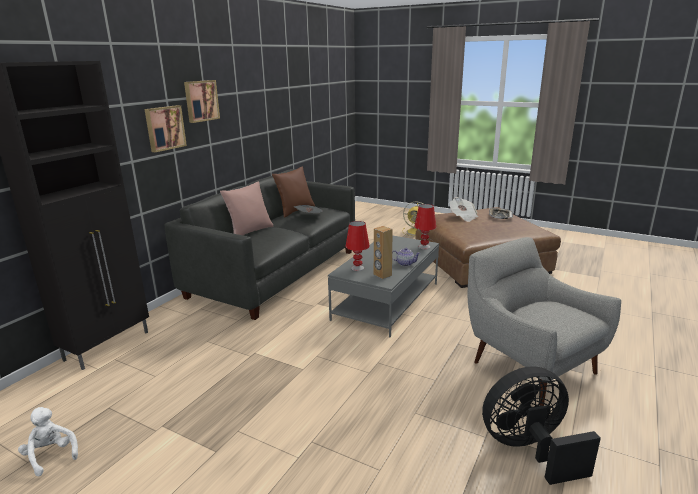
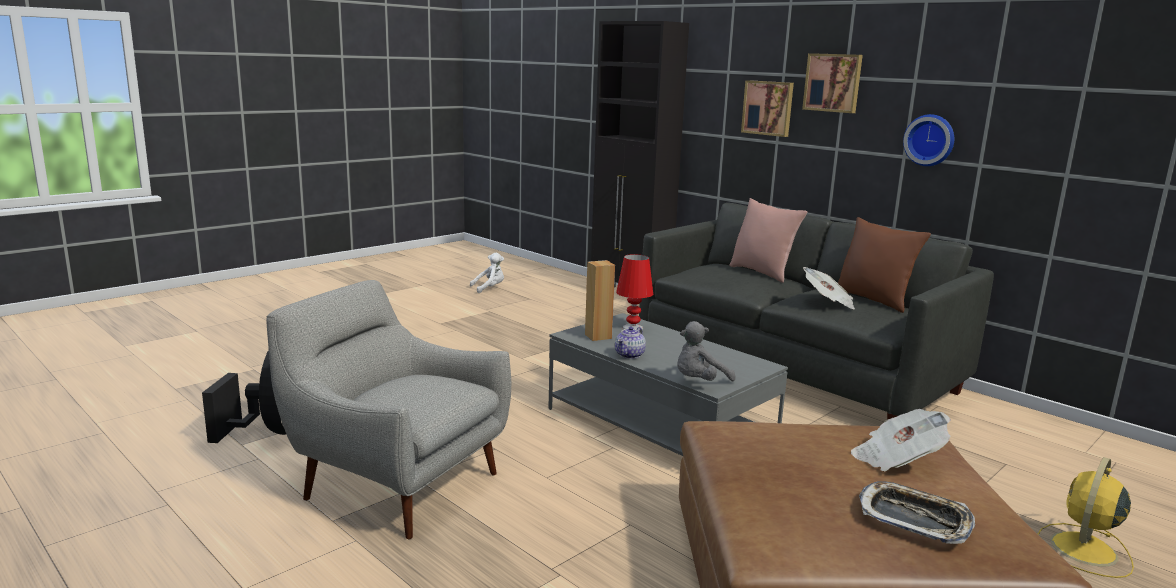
camera: 105 degrees right, 5 degrees down
red table lamp [414,204,436,250] -> grey plush toy [677,321,735,382]
grey armchair [467,237,621,406] -> grey armchair turned 135 degrees counterclockwise [266,280,511,540]
none -> wall clock [903,114,954,166]

